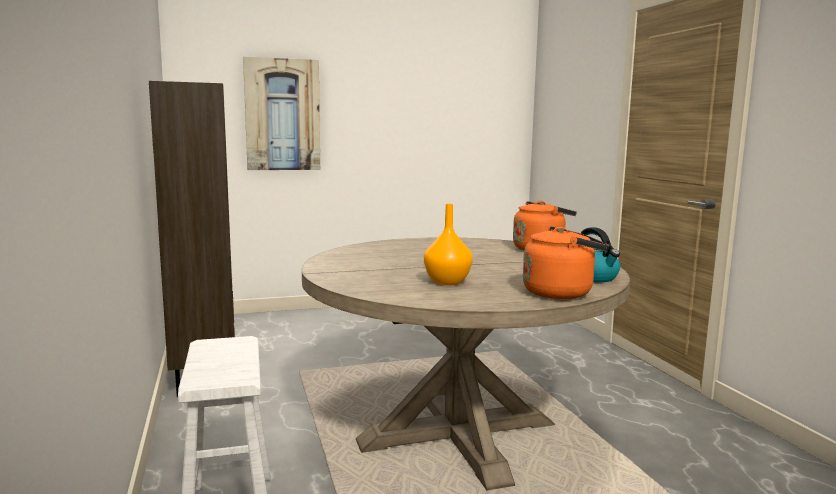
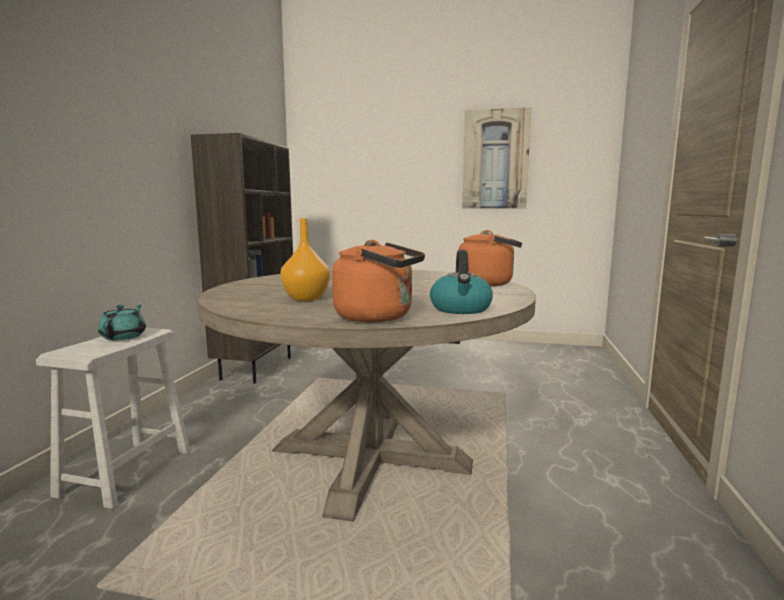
camera: 30 degrees right, 0 degrees up
picture [243,56,320,170] -> picture moved to [462,107,531,208]
none -> turquoise teapot [98,305,146,340]

